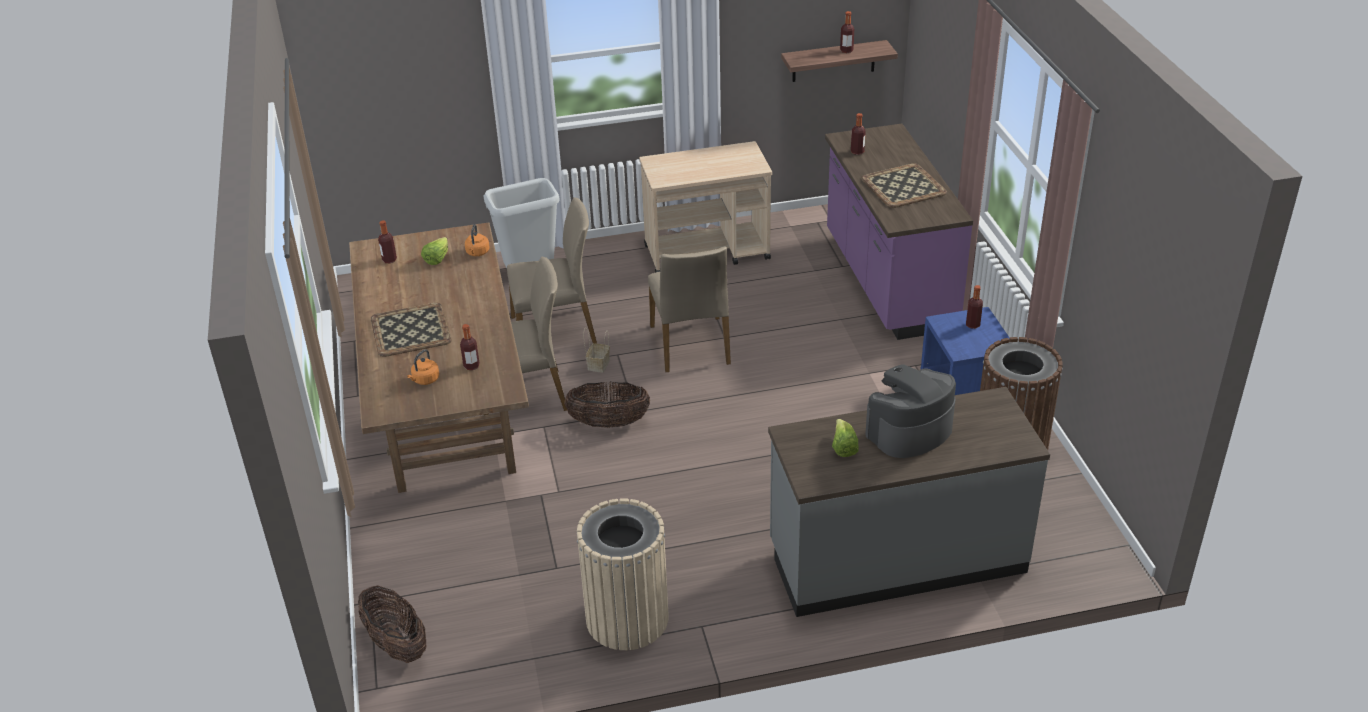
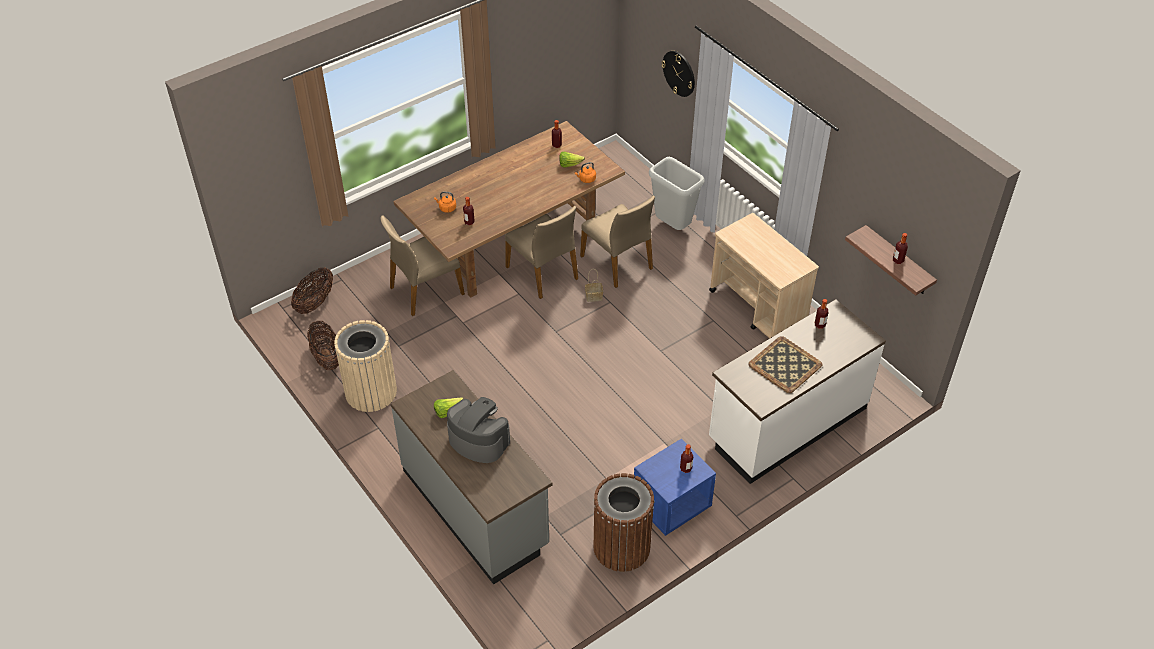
camera: 65 degrees right, 10 degrees up
tray [371,303,452,357] -> none
basket [564,382,650,428] -> basket moved to [307,321,339,370]
beige chair [648,246,731,372] -> beige chair moved to [381,215,465,316]
purple counter [825,124,973,340] -> white counter [709,299,886,484]
none -> wall clock [662,51,695,97]

